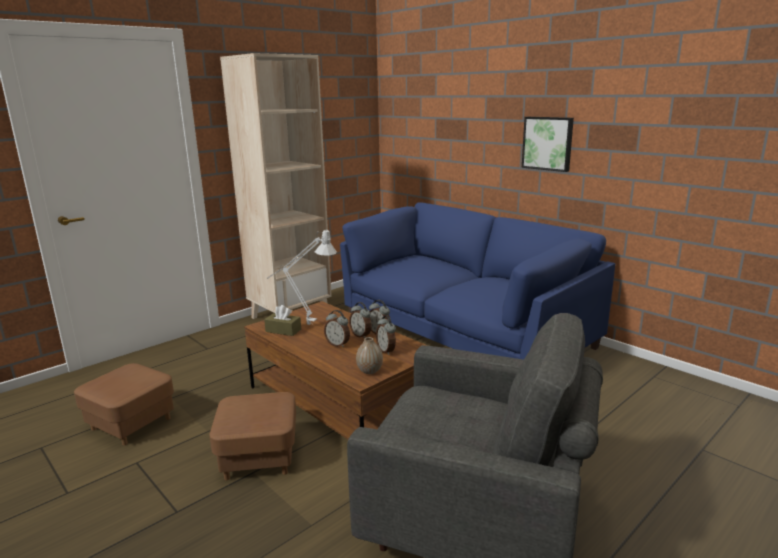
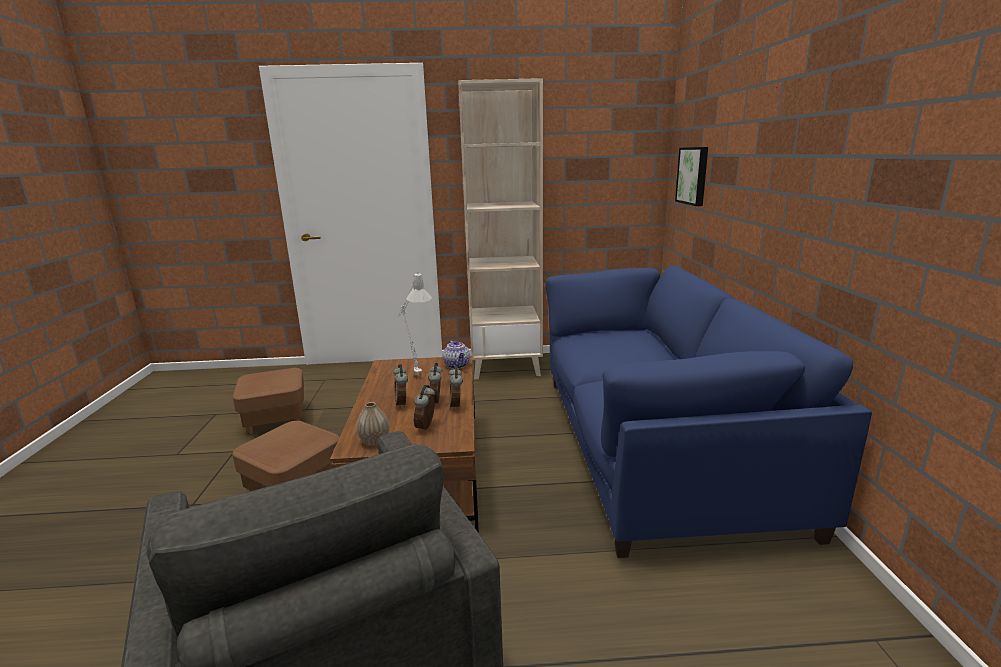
camera: 40 degrees right, 0 degrees up
brown tissue box [264,305,301,336] -> none
picture [522,117,574,172] -> picture moved to [675,147,708,206]
none -> teapot [443,340,470,369]

